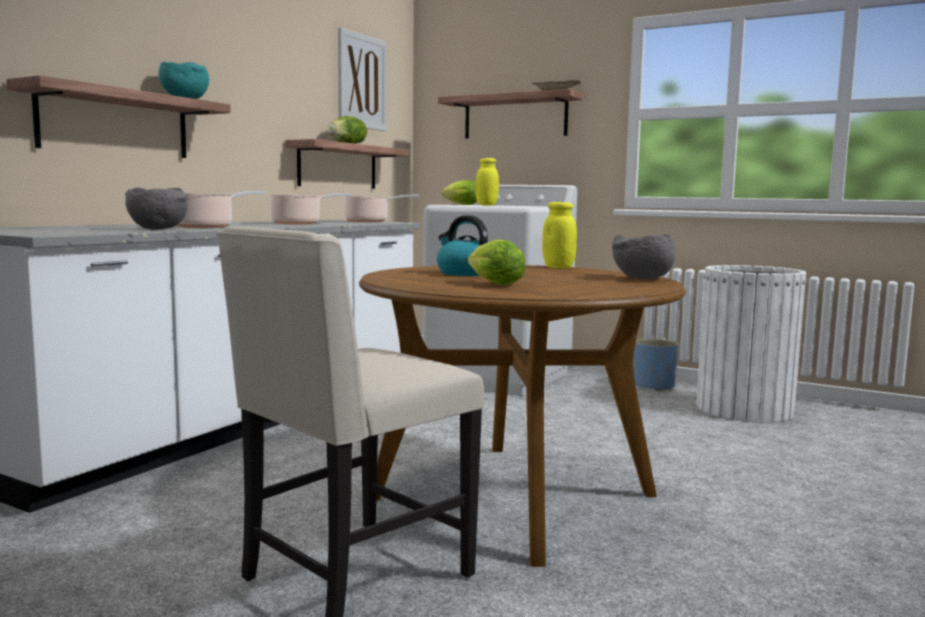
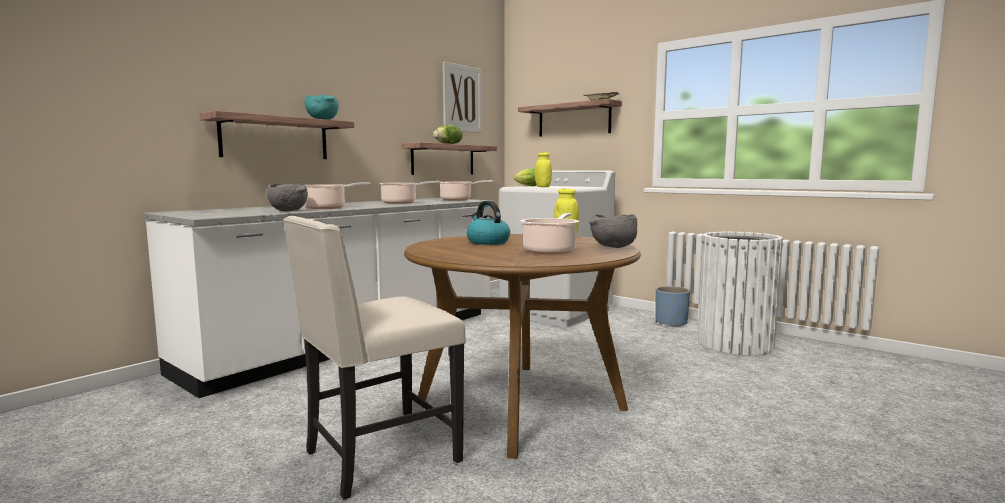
camera: 10 degrees right, 0 degrees up
lettuce [468,239,525,285] -> none
none -> cooking pot [521,213,579,254]

